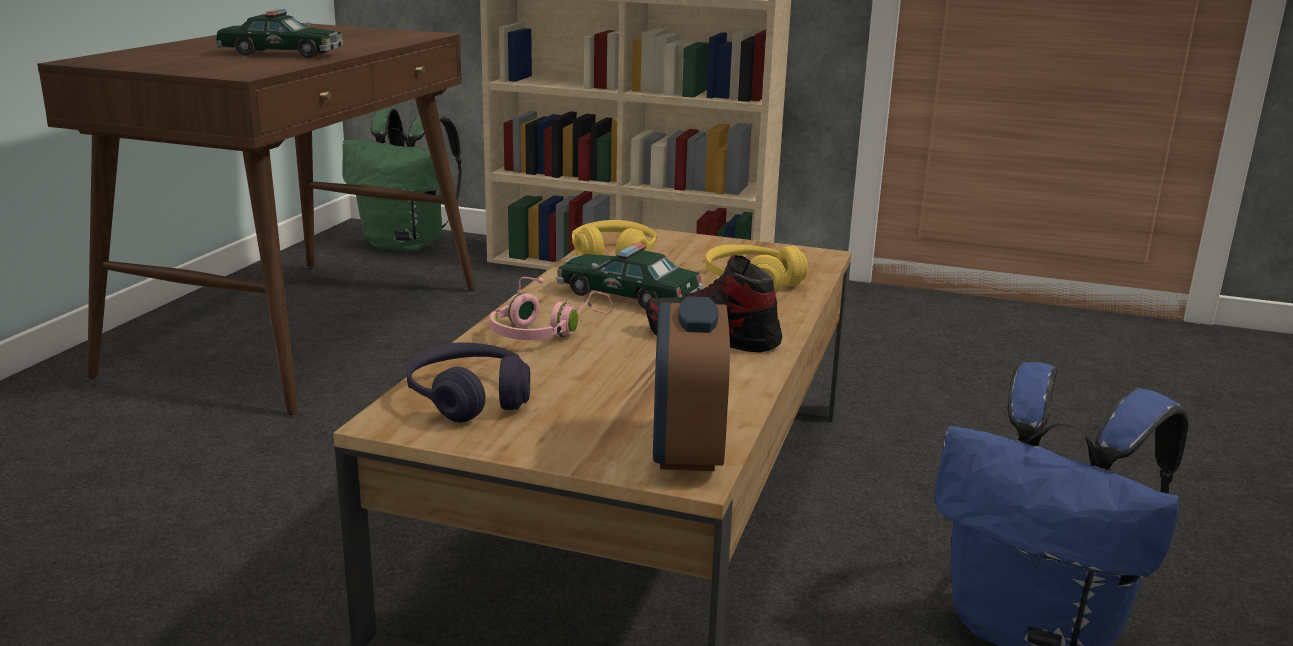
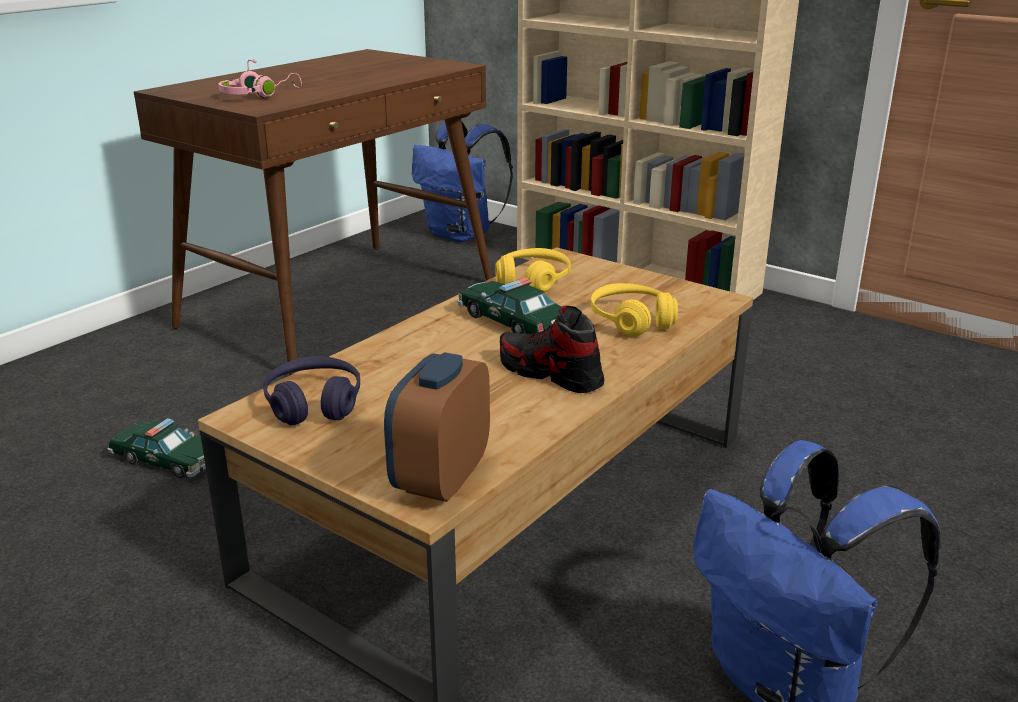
camera: 20 degrees right, 5 degrees up
toy car [215,9,343,58] -> toy car moved to [107,418,206,479]
green backpack [342,108,462,252] -> blue backpack [412,121,513,242]
pink headphones [490,277,613,340] -> pink headphones moved to [219,60,302,98]

